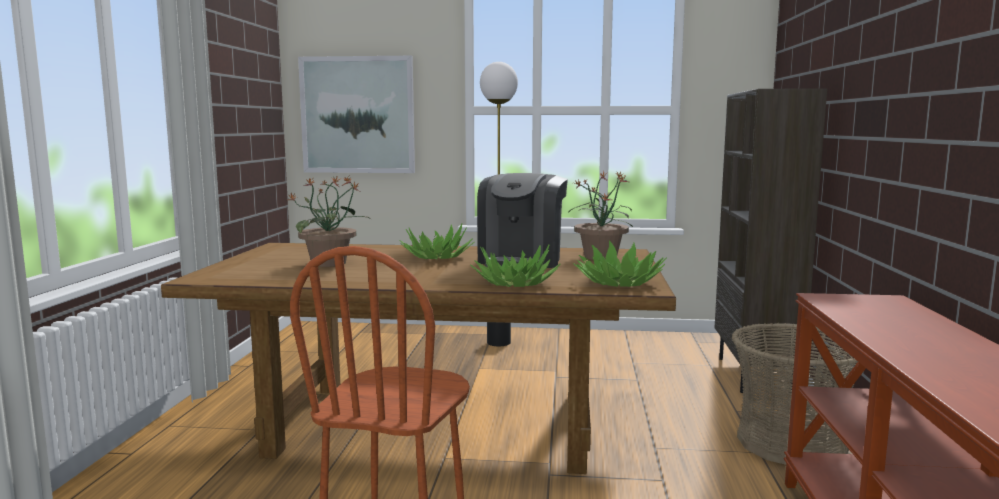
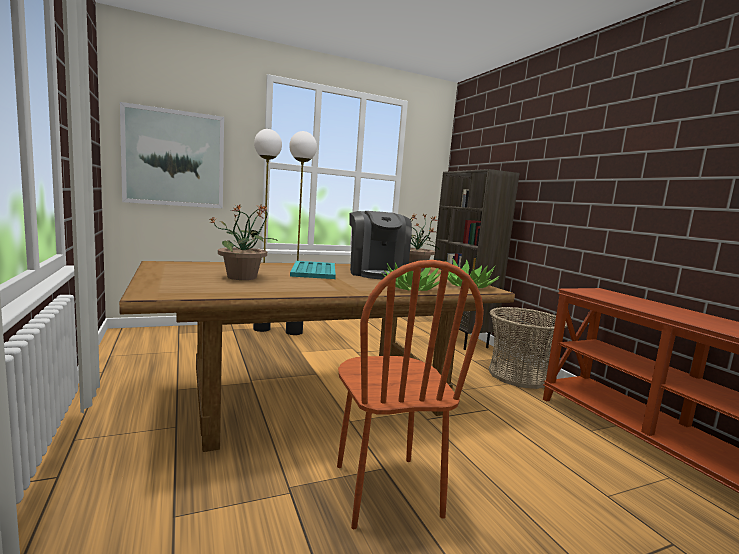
camera: 30 degrees left, 0 degrees up
potted plant [400,224,475,259] -> turquoise tray [290,261,336,279]
none -> floor lamp [253,129,282,332]

